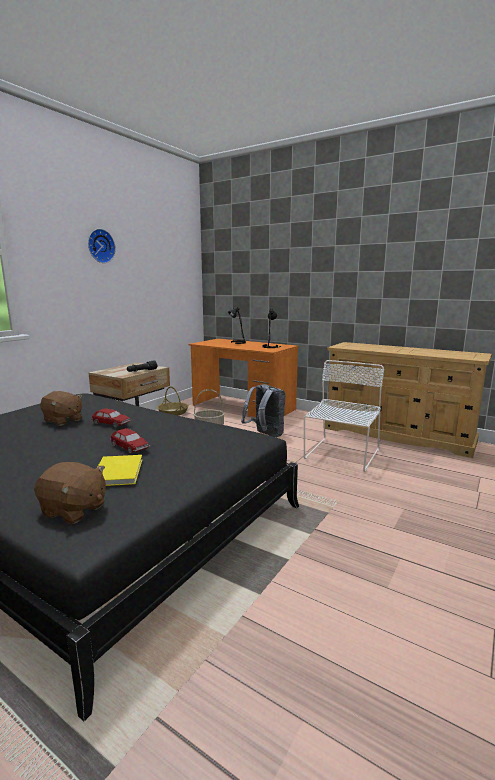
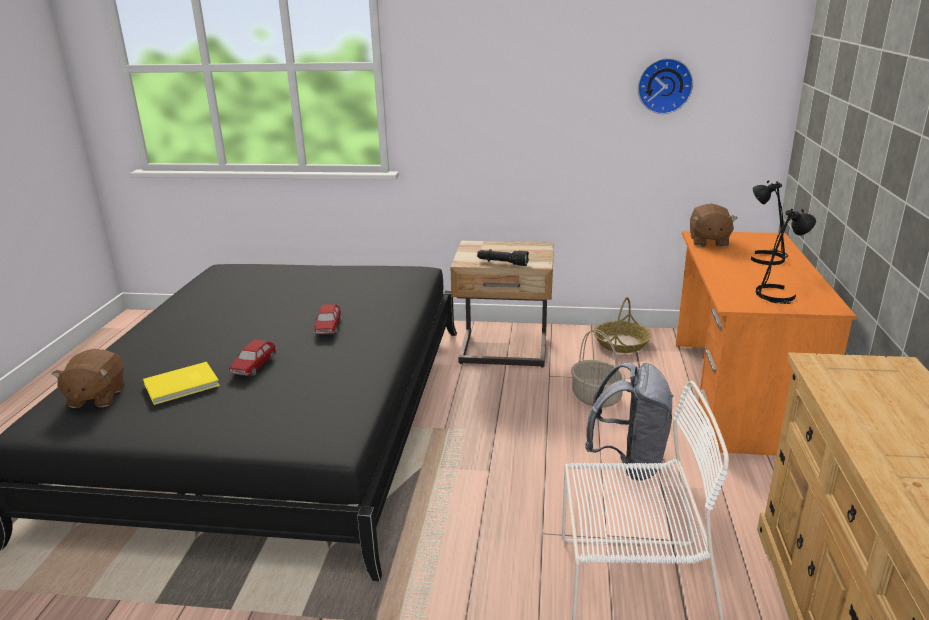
camera: 65 degrees right, 10 degrees up
brown plush toy [40,391,83,426] -> brown plush toy moved to [690,204,737,247]
wall clock [88,229,116,263] -> wall clock moved to [638,58,693,114]

